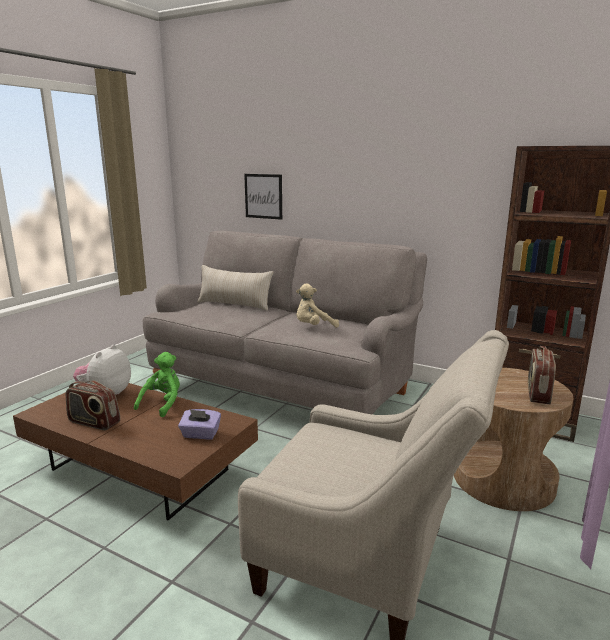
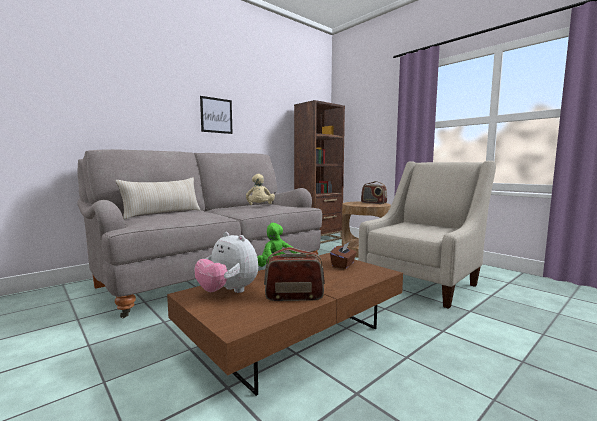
camera: 70 degrees left, 10 degrees down
radio [66,381,120,430] -> radio turned 135 degrees counterclockwise [264,247,325,301]
purple tissue box [178,409,221,439] -> brown tissue box [330,242,357,269]
picture [244,174,282,220] -> picture moved to [200,96,233,134]

